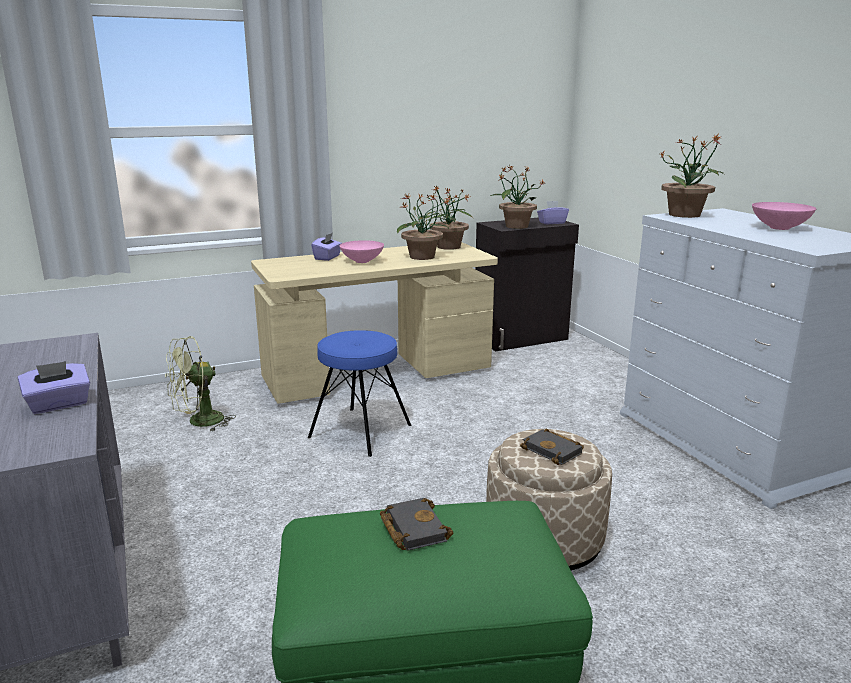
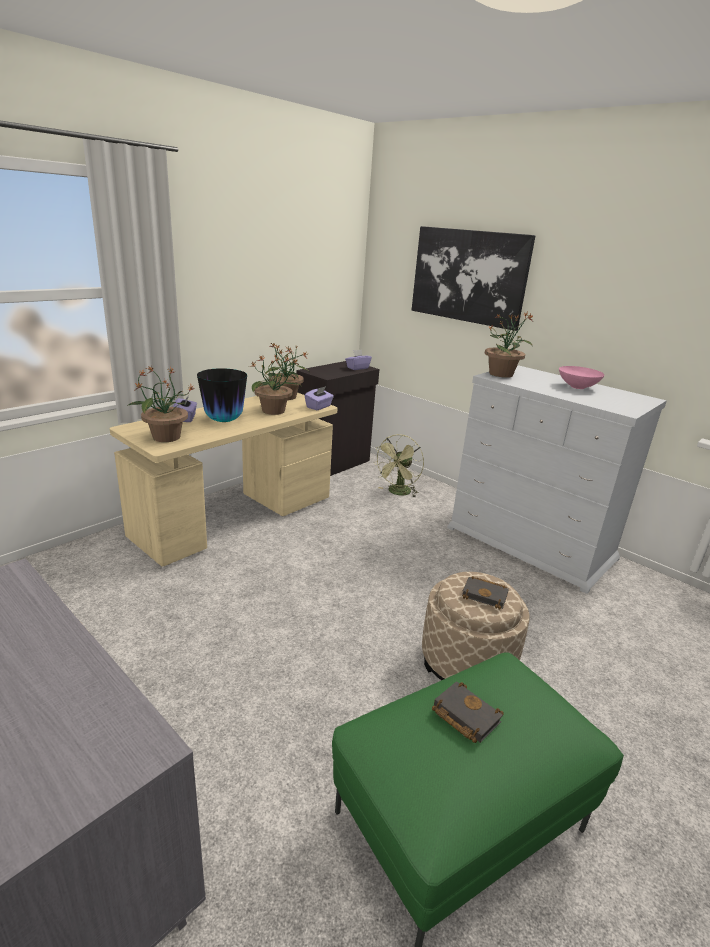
camera: 25 degrees left, 5 degrees up
purple tissue box [18,361,90,414] -> purple tissue box moved to [305,386,334,410]
green fan [165,336,236,432] -> green fan moved to [373,434,424,498]
blue stool [308,330,411,457] -> none
pink bowl [339,240,384,263] -> vase [197,368,247,422]
potted plant [490,166,546,229] -> potted plant moved to [127,366,195,442]
none -> picture [412,226,535,331]

